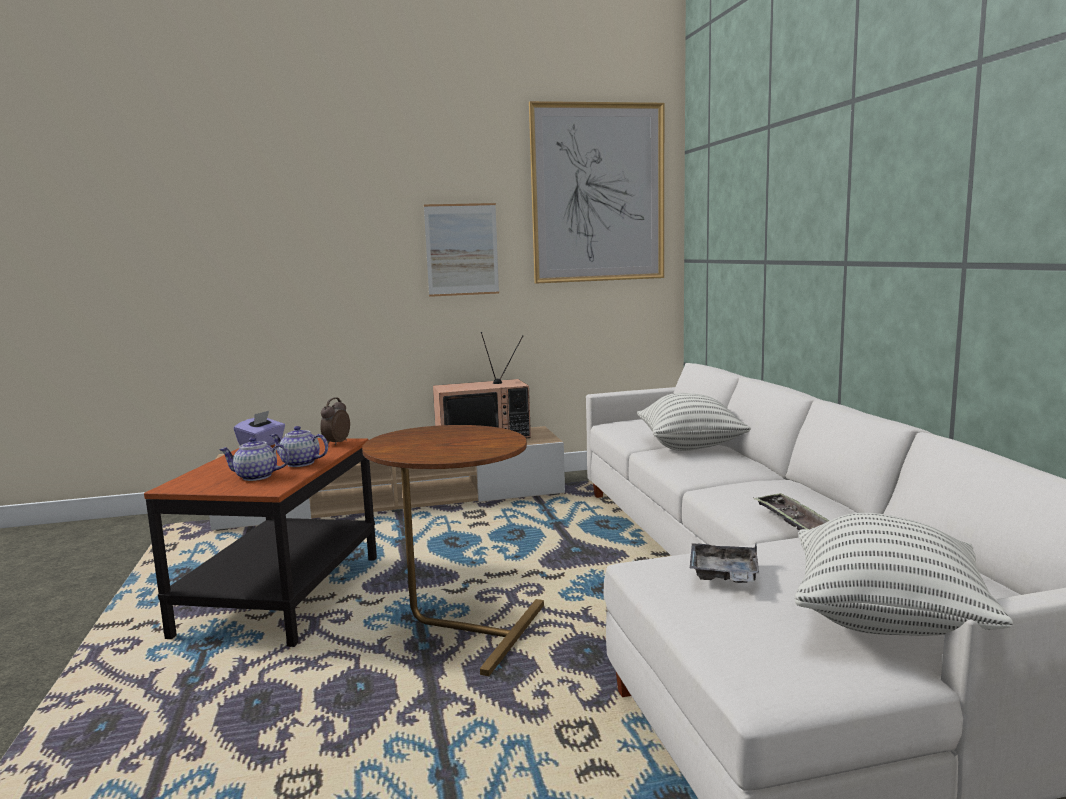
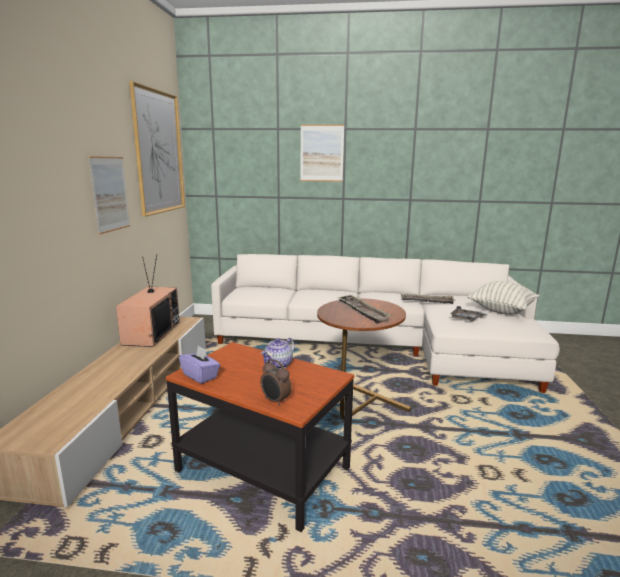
camera: 70 degrees left, 5 degrees up
teapot [219,437,289,481] -> none
alarm clock [320,397,350,445] -> alarm clock moved to [260,359,291,406]
pillow [637,393,751,451] -> none
none -> picture [300,125,344,182]
none -> tray [338,295,392,323]

